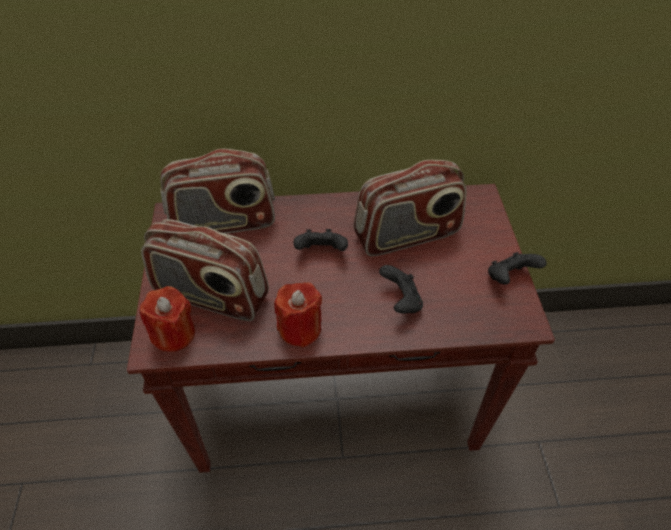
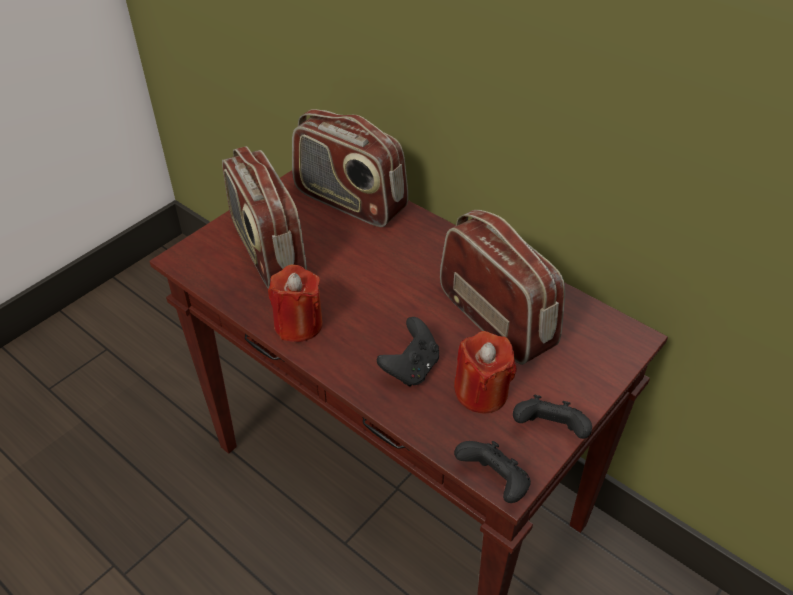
camera: 45 degrees right, 5 degrees down
red candle [139,286,195,352] -> red candle moved to [454,331,516,413]
black game controller [293,229,348,251] -> black game controller moved to [454,441,531,503]
radio [354,160,467,256] -> radio turned 150 degrees counterclockwise [440,210,565,365]

